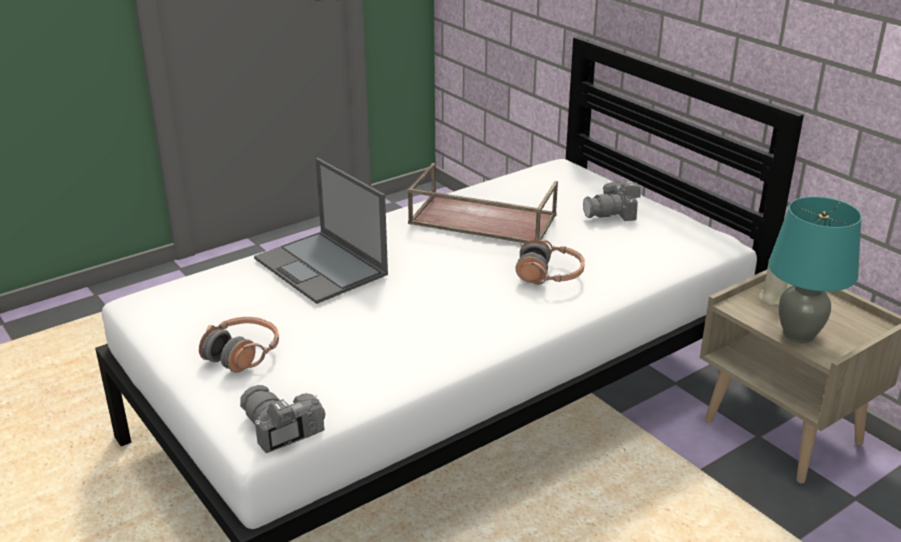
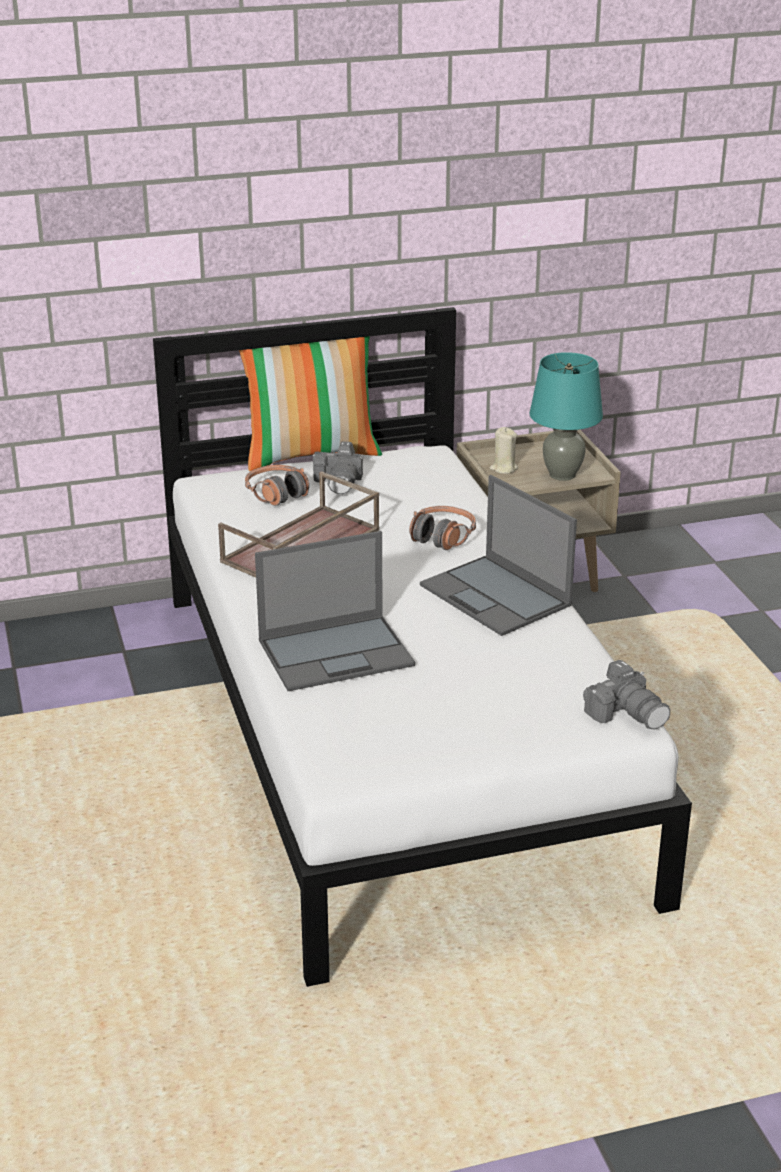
camera: 70 degrees left, 0 degrees up
headphones [199,317,279,373] -> headphones moved to [245,465,309,506]
camera [240,385,325,454] -> camera turned 105 degrees counterclockwise [583,660,670,729]
none -> pillow [239,336,382,471]
none -> laptop [420,475,577,636]

